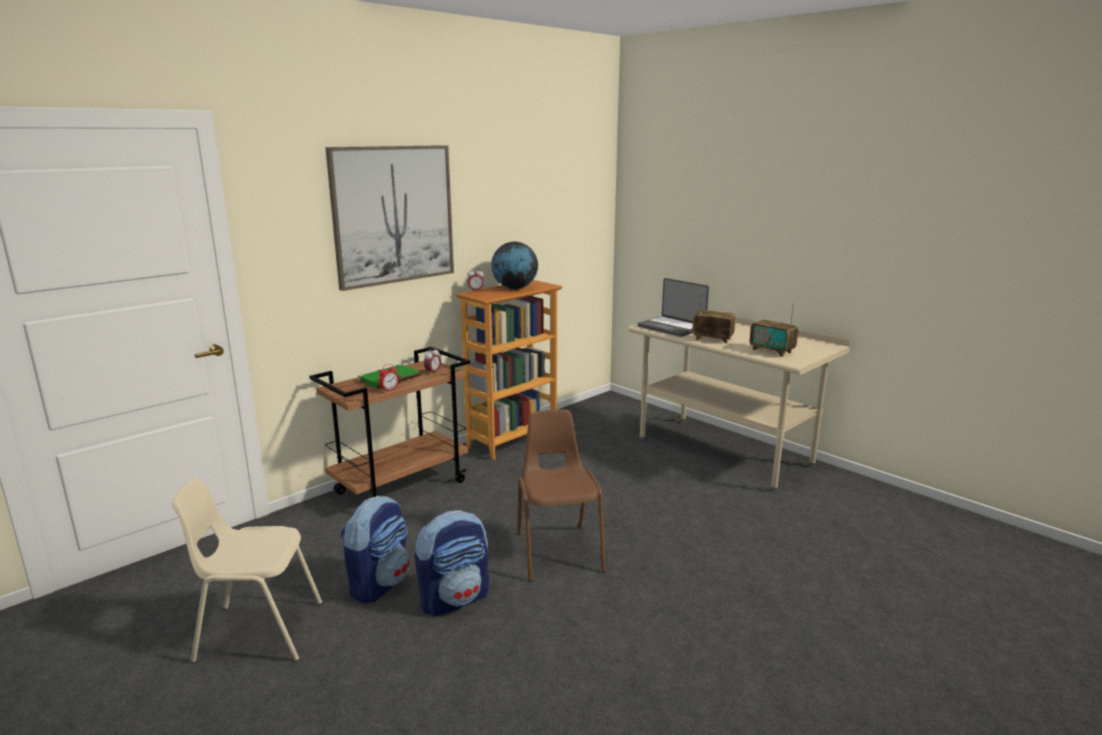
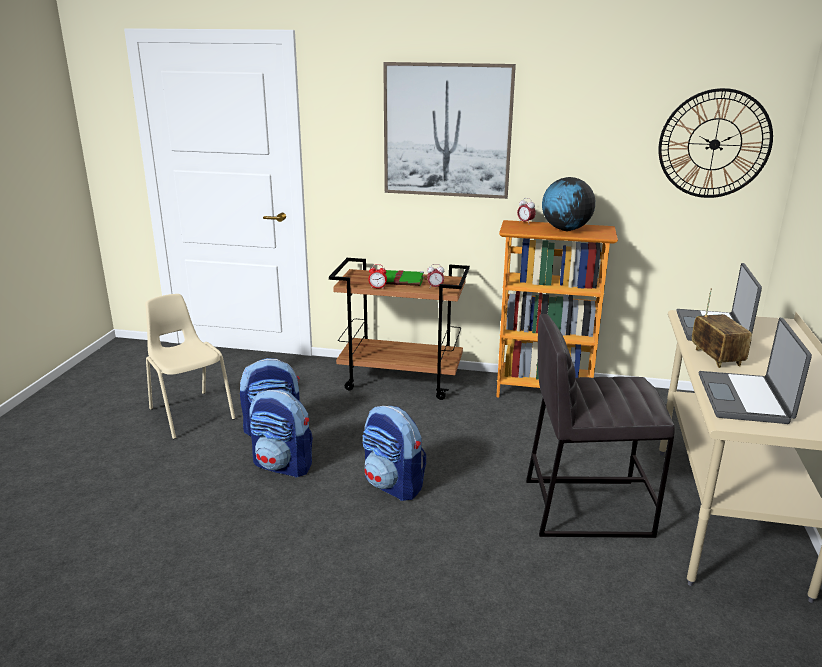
camera: 55 degrees right, 5 degrees up
brown chair [517,409,605,581] -> backpack [363,406,426,501]
radio [750,303,798,357] -> laptop [699,318,812,424]
none -> grey stool [526,314,675,538]
none -> wall clock [658,88,773,198]

